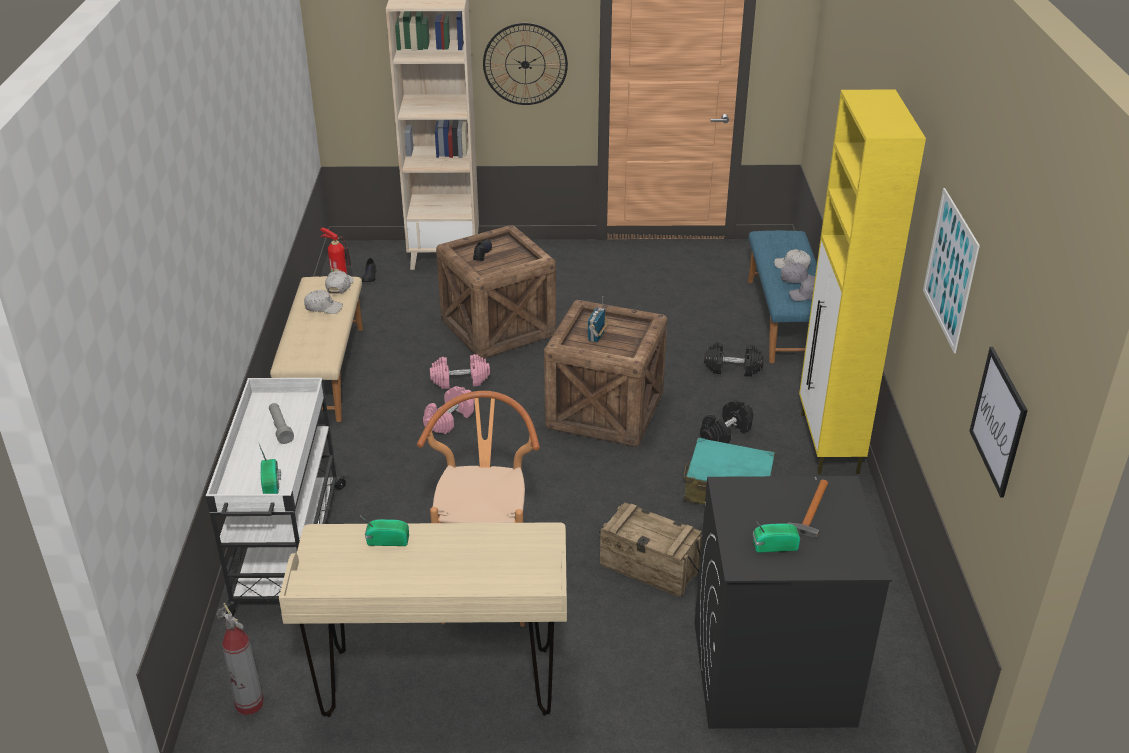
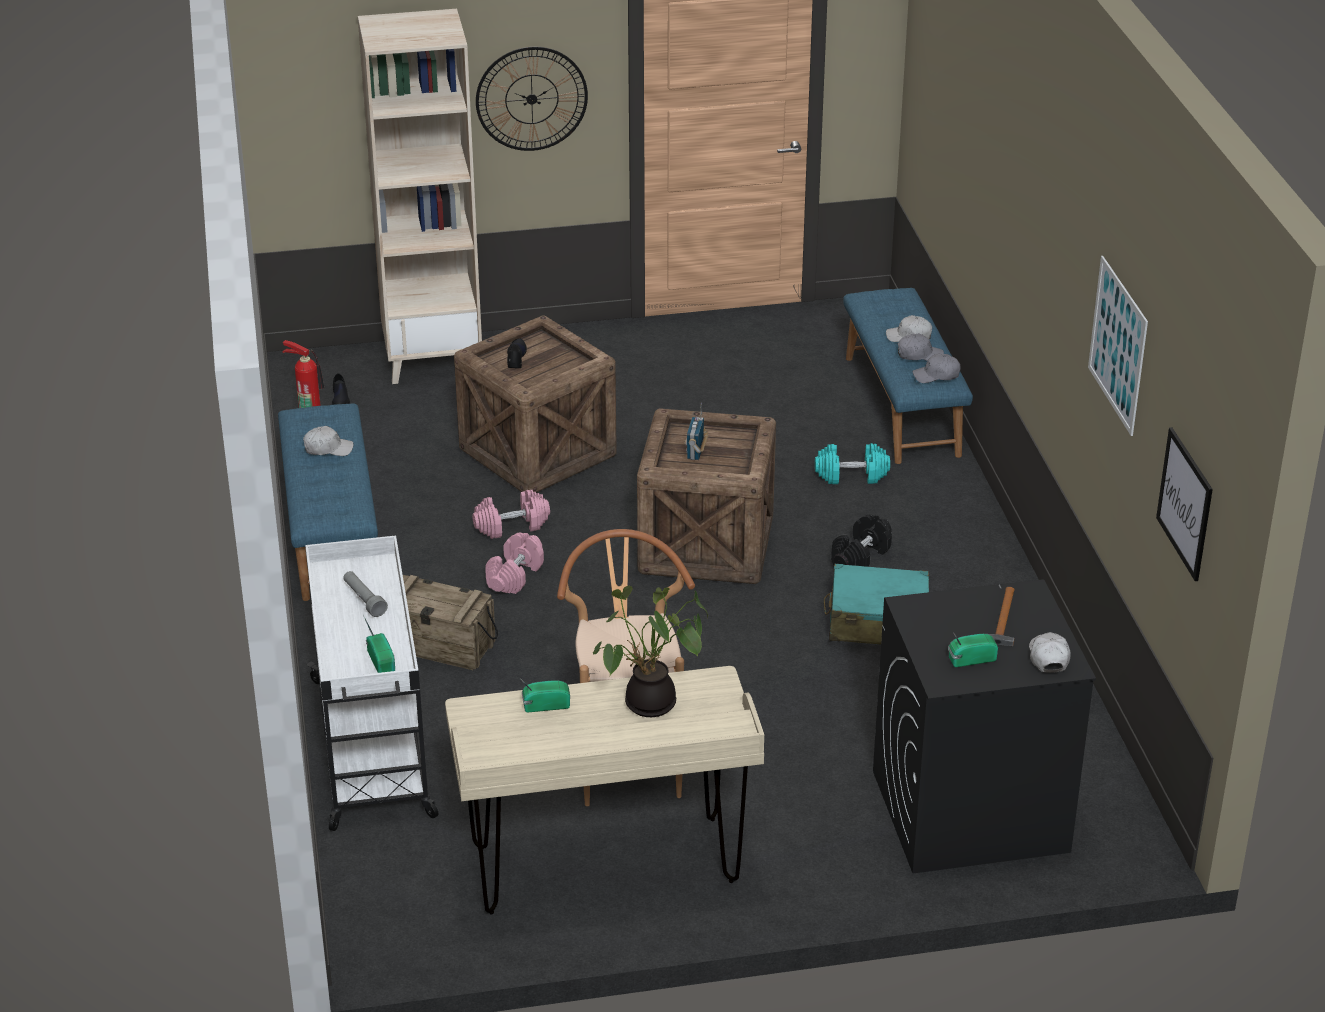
camera: 10 degrees left, 0 degrees up
fire extinguisher [216,603,264,715] -> none
beige bench [270,276,363,422] -> blue bench [278,403,378,601]
white cap [325,270,354,294] -> white cap moved to [1029,632,1071,673]
crate [599,502,702,597] -> crate moved to [403,575,498,670]
black dumbbell [704,342,764,376] -> turquoise dumbbell [815,443,890,484]
yellow cabinet [799,90,926,474] -> none
none -> potted plant [593,586,708,717]

